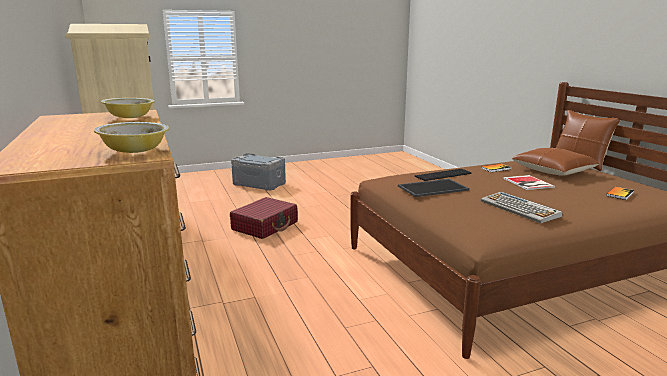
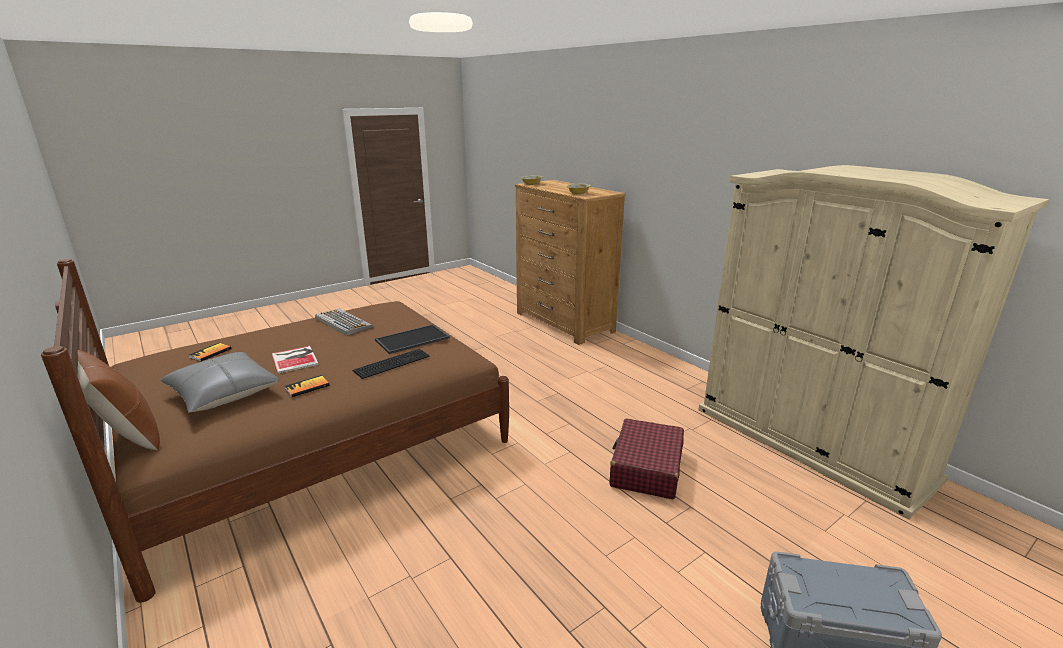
camera: 165 degrees right, 5 degrees up
brown pillow [512,148,600,176] -> grey pillow [160,352,279,412]

